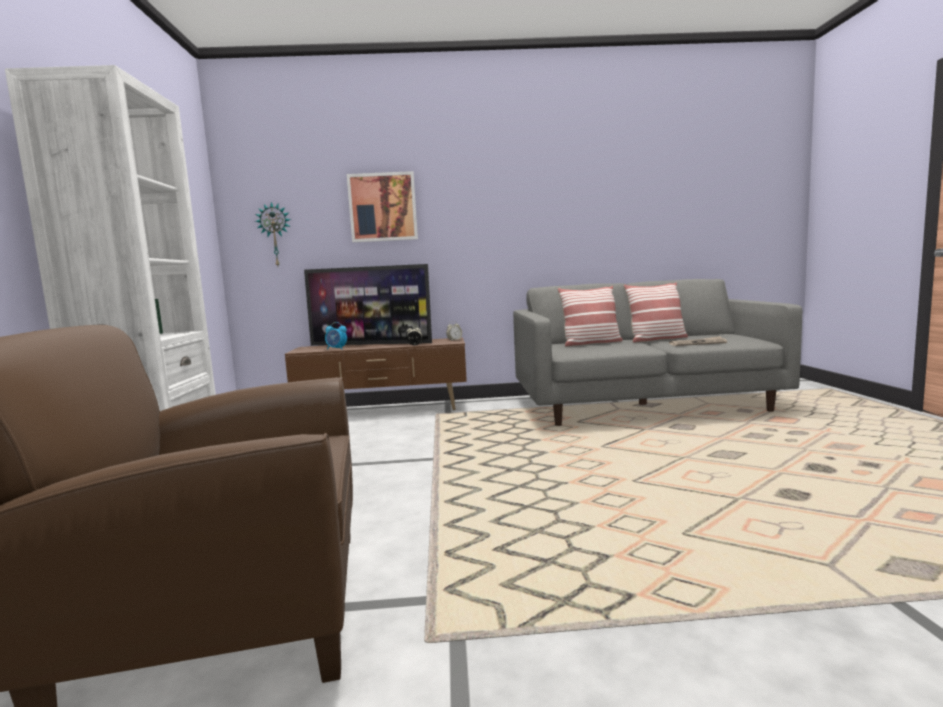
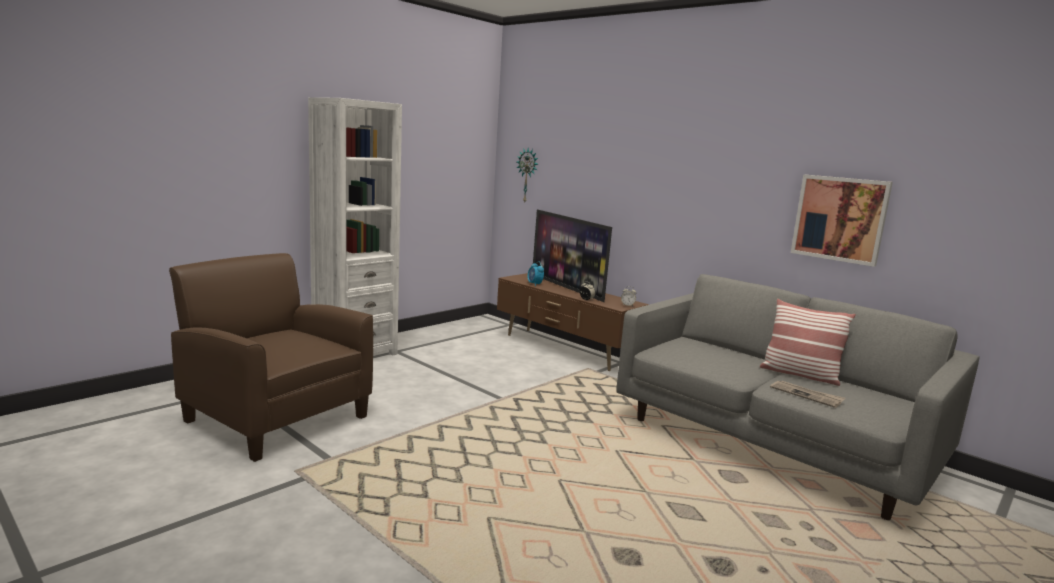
camera: 45 degrees right, 5 degrees up
picture [347,171,418,242] -> picture moved to [791,175,893,267]
pillow [557,286,623,347] -> none

